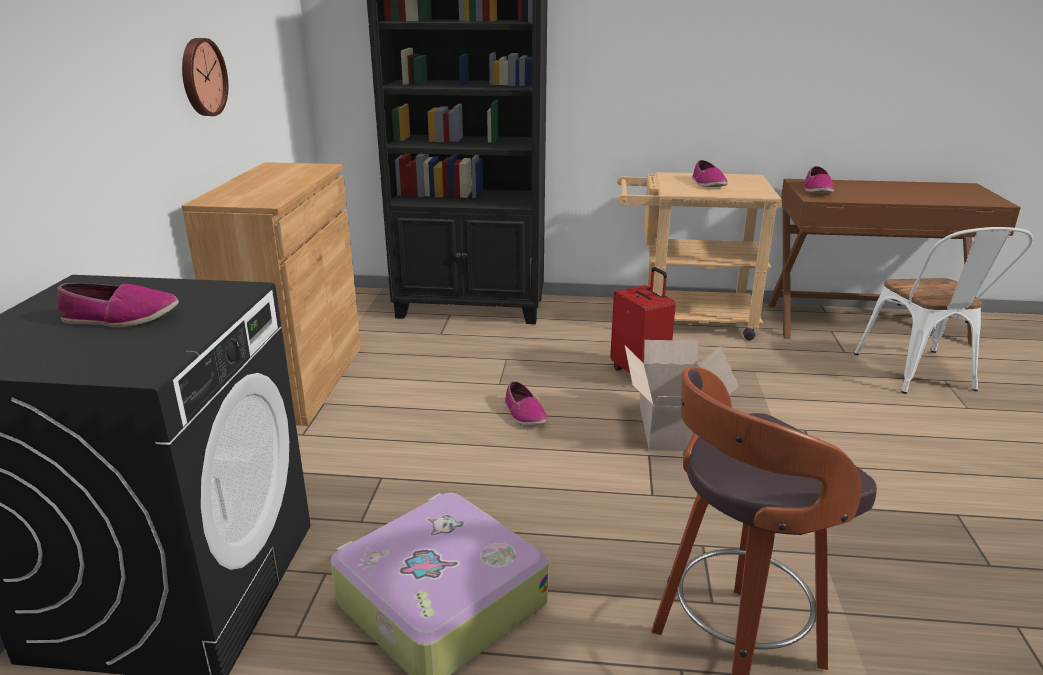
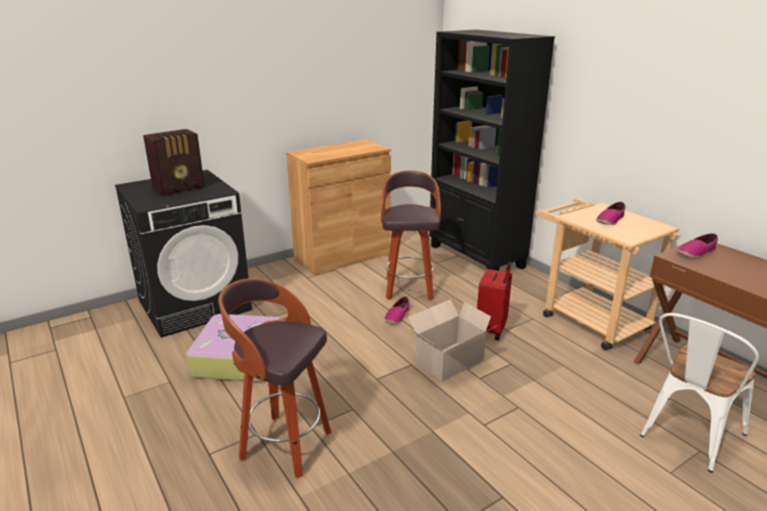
camera: 50 degrees right, 0 degrees up
shoe [57,283,179,327] -> radio [143,129,205,196]
wall clock [182,38,228,116] -> none
none -> stool [381,170,441,300]

